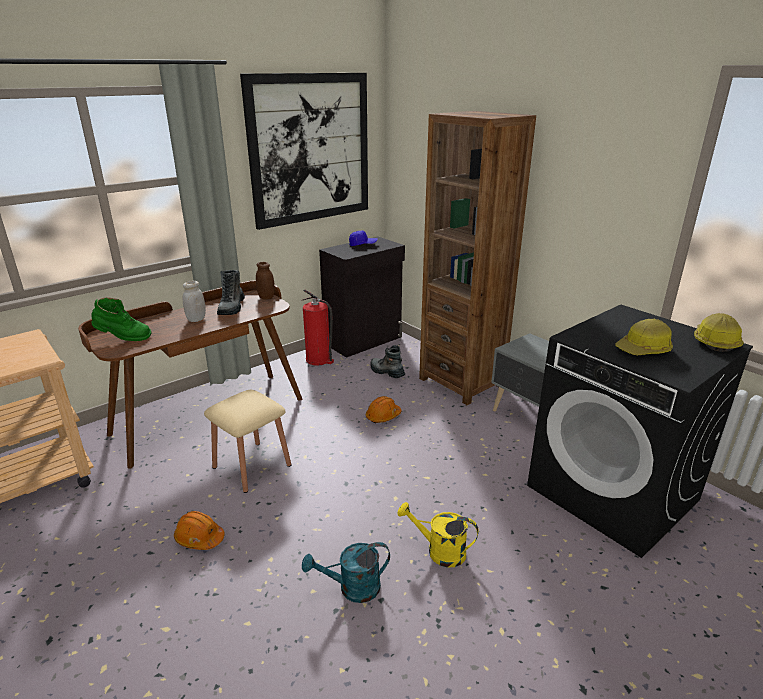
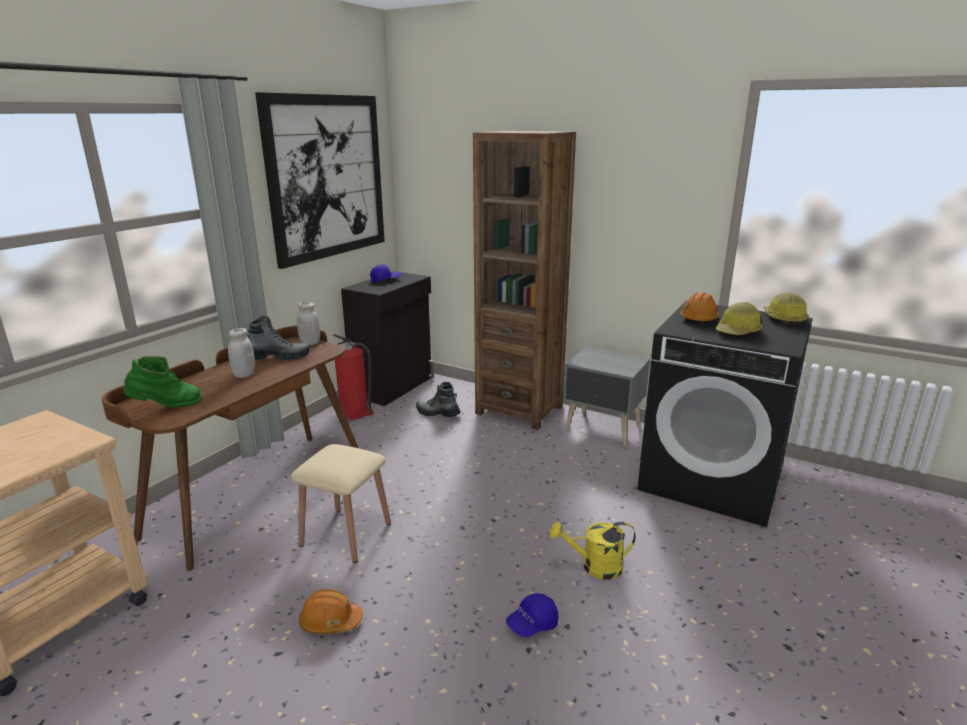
camera: 20 degrees left, 5 degrees down
boot [217,270,245,315] -> boot turned 90 degrees counterclockwise [246,315,310,360]
brown jar [256,262,275,300] -> white jar [297,302,320,345]
turquoise watering can [302,542,390,603] -> blue cap [506,593,558,637]
orange hard hat [366,396,402,423] -> orange hard hat moved to [680,292,719,324]

